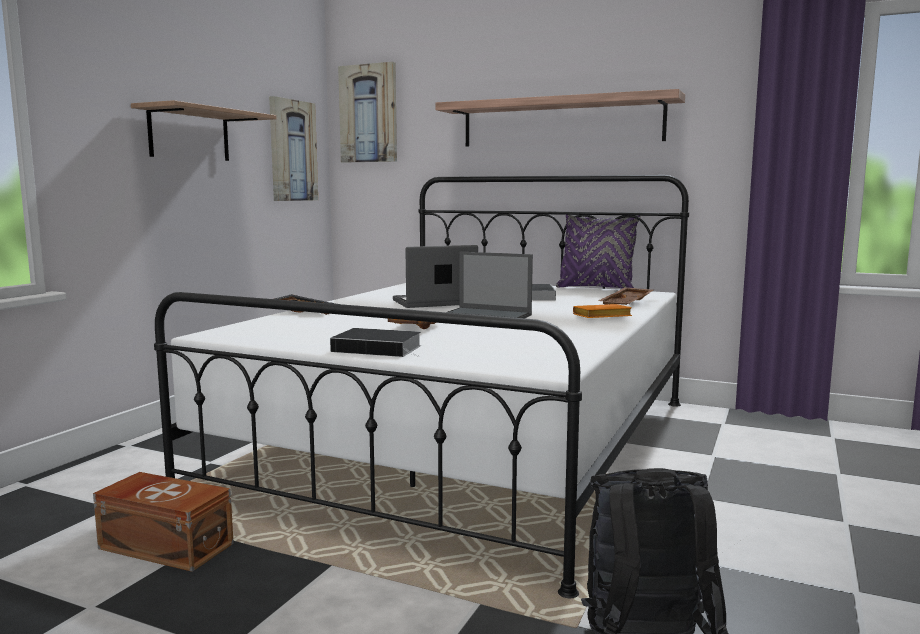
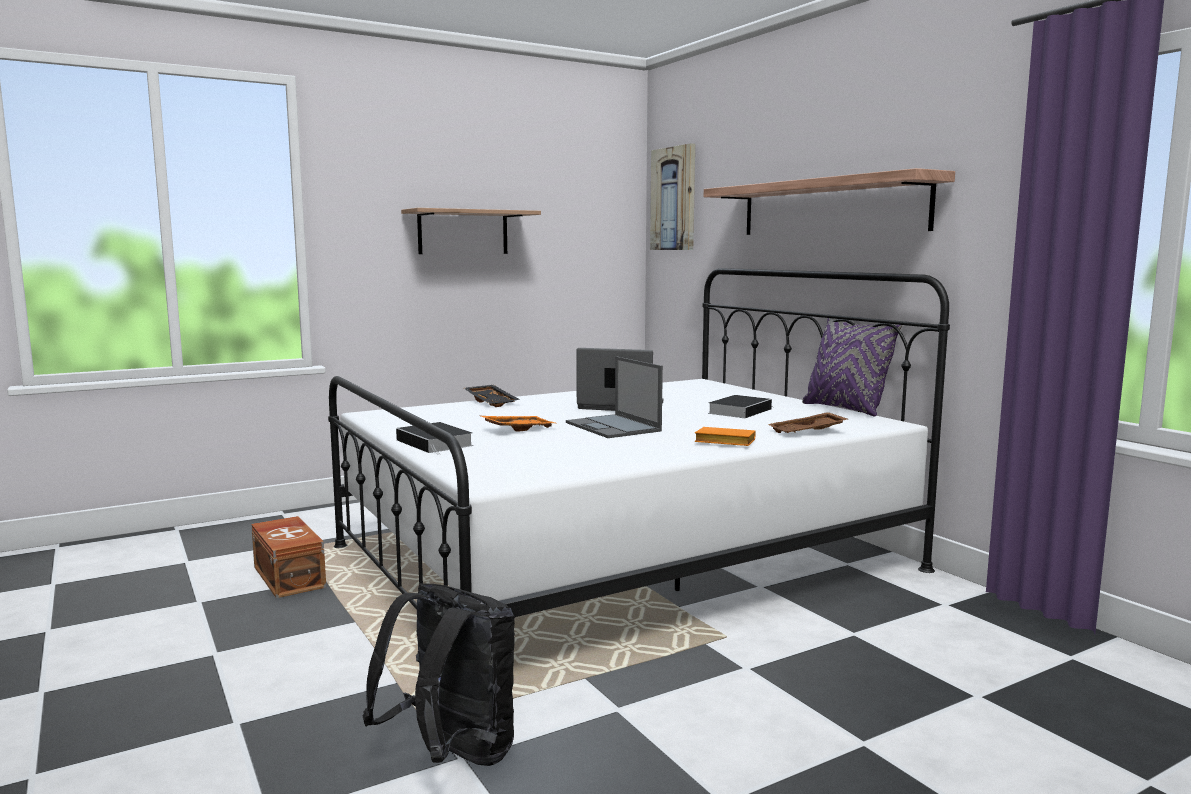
camera: 35 degrees right, 0 degrees up
picture [269,96,318,201] -> none

